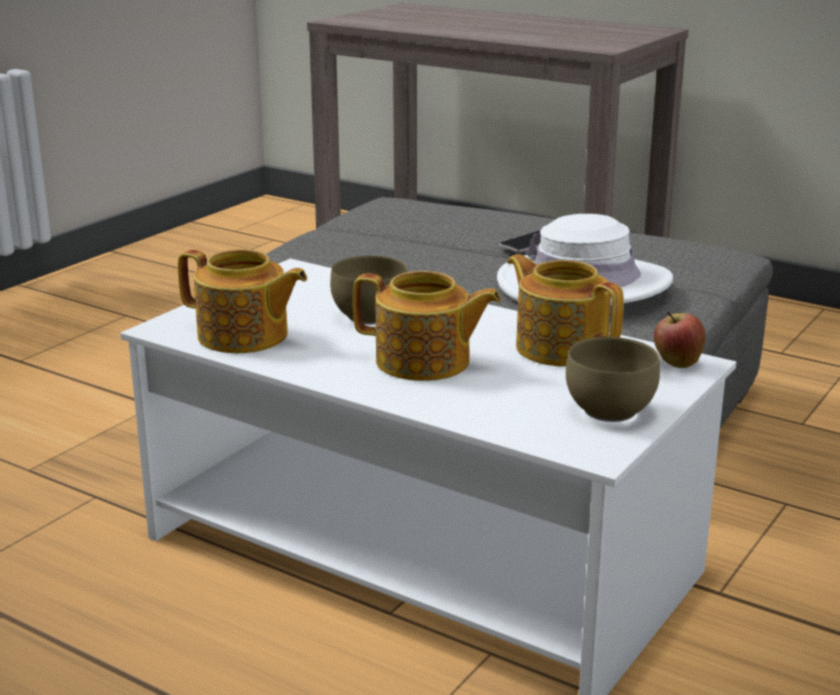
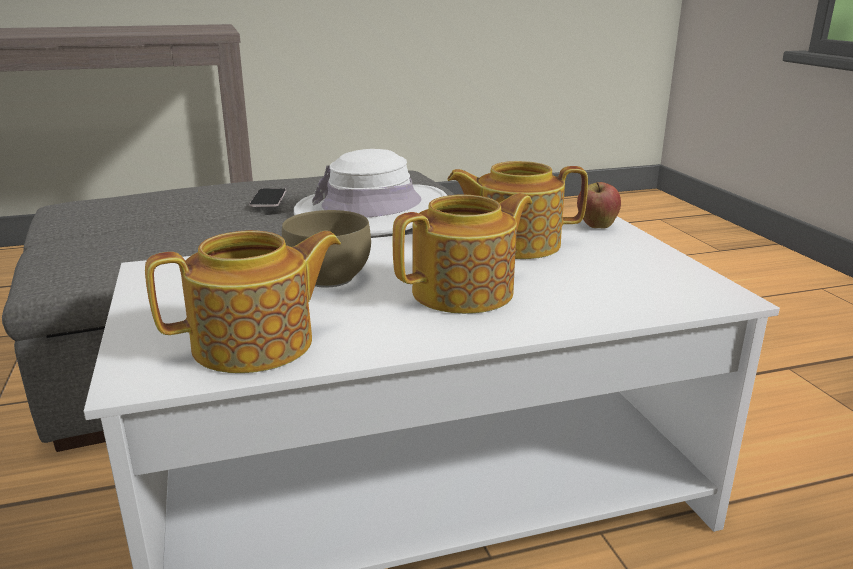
camera: 50 degrees left, 0 degrees up
brown bowl [566,337,660,422] -> none

